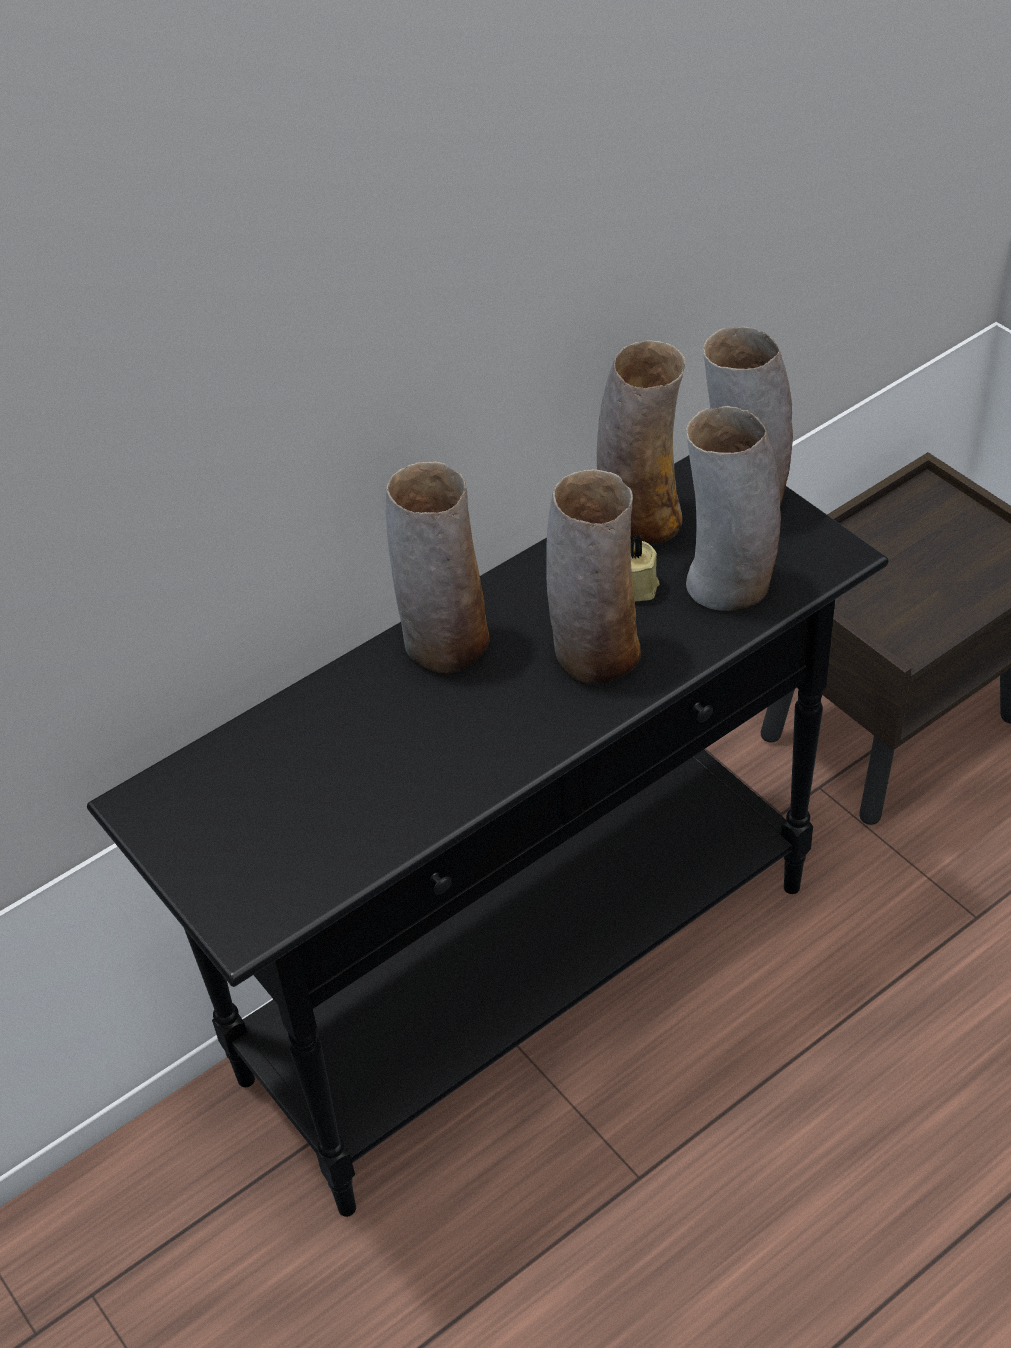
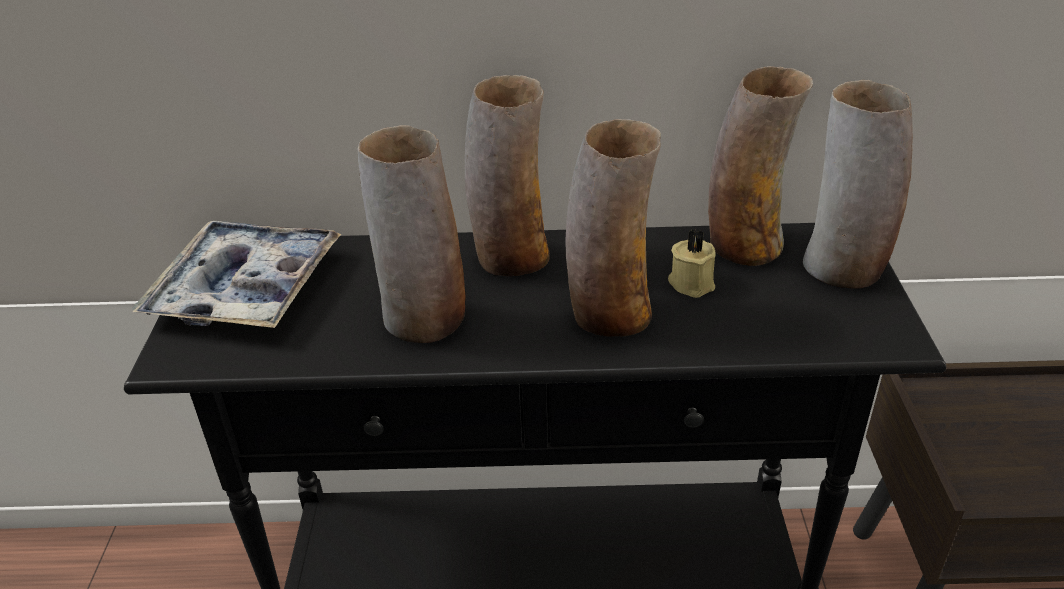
camera: 35 degrees right, 10 degrees down
vase [686,406,781,611] -> vase moved to [358,125,466,343]
none -> tray [131,221,341,328]

